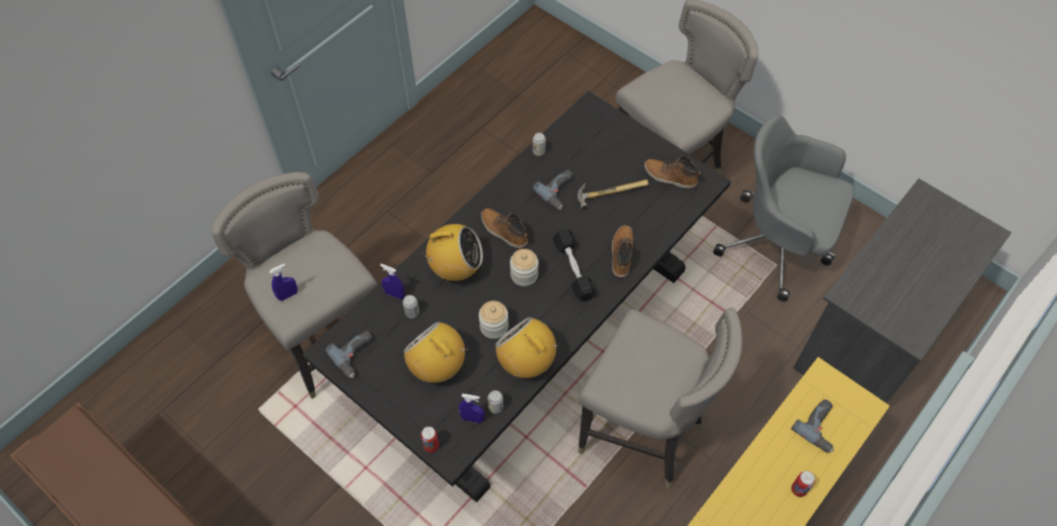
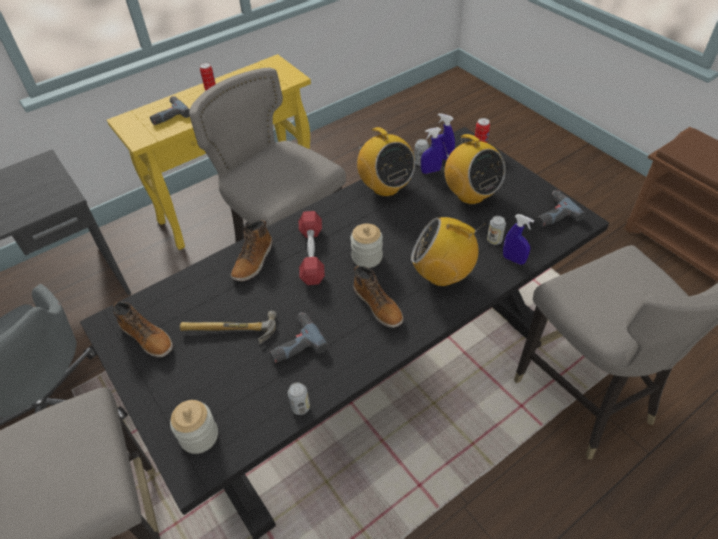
camera: 165 degrees left, 10 degrees down
blue spray bottle [269,263,298,301] -> blue spray bottle moved to [421,127,443,174]
jar [479,301,509,339] -> jar moved to [170,400,218,454]
black dumbbell [553,229,596,301] -> red dumbbell [299,211,325,285]

